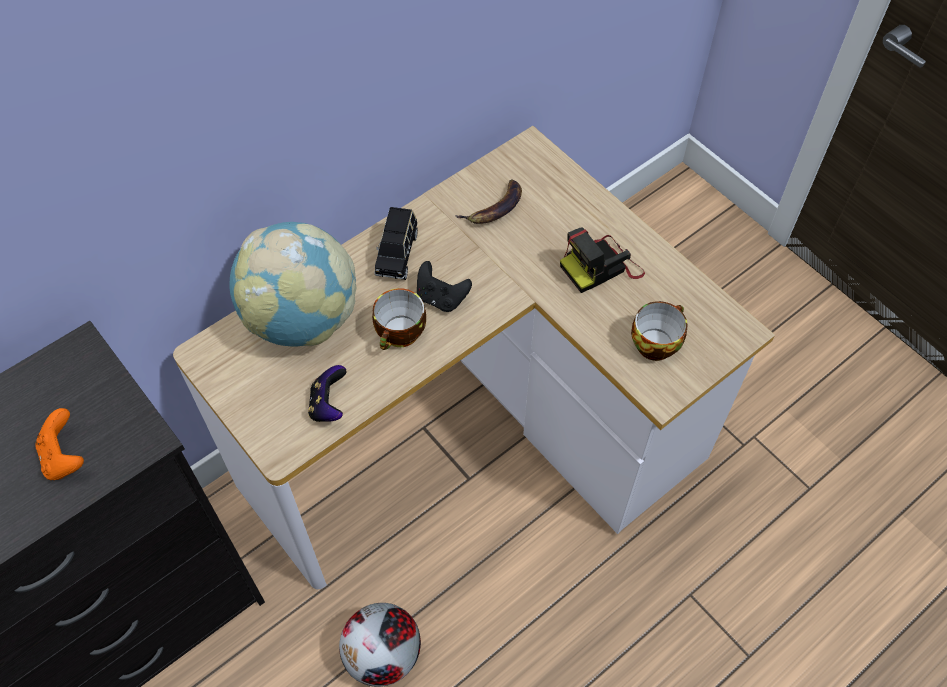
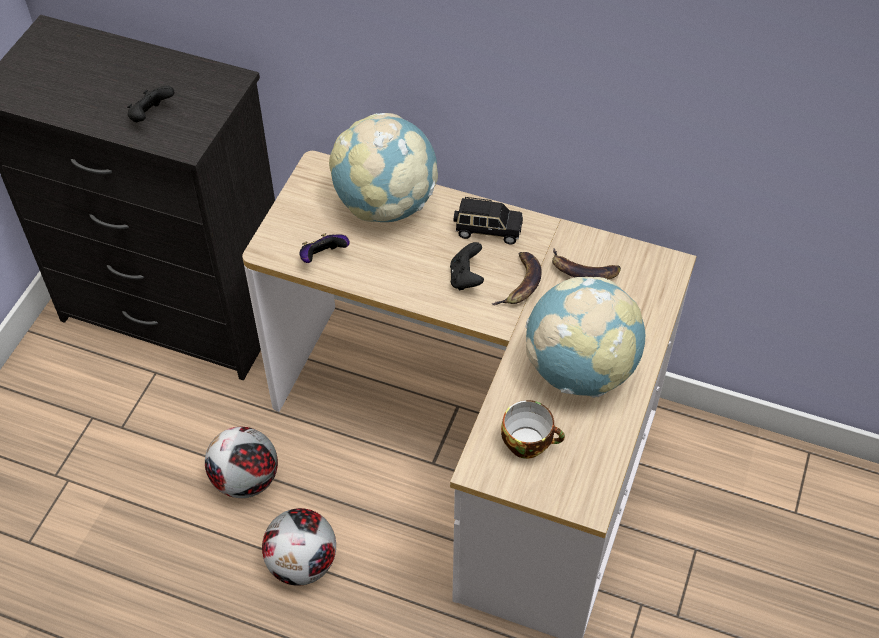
camera: 60 degrees right, 5 degrees down
orange game controller [36,408,84,480] -> black game controller [127,86,174,122]
cup [372,288,426,350] -> none
black toy car [374,207,418,280] -> black toy car turned 150 degrees counterclockwise [453,197,523,245]
camera [560,227,645,293] -> globe [526,277,645,398]
none -> football [262,508,336,586]
none -> banana [492,252,542,305]

